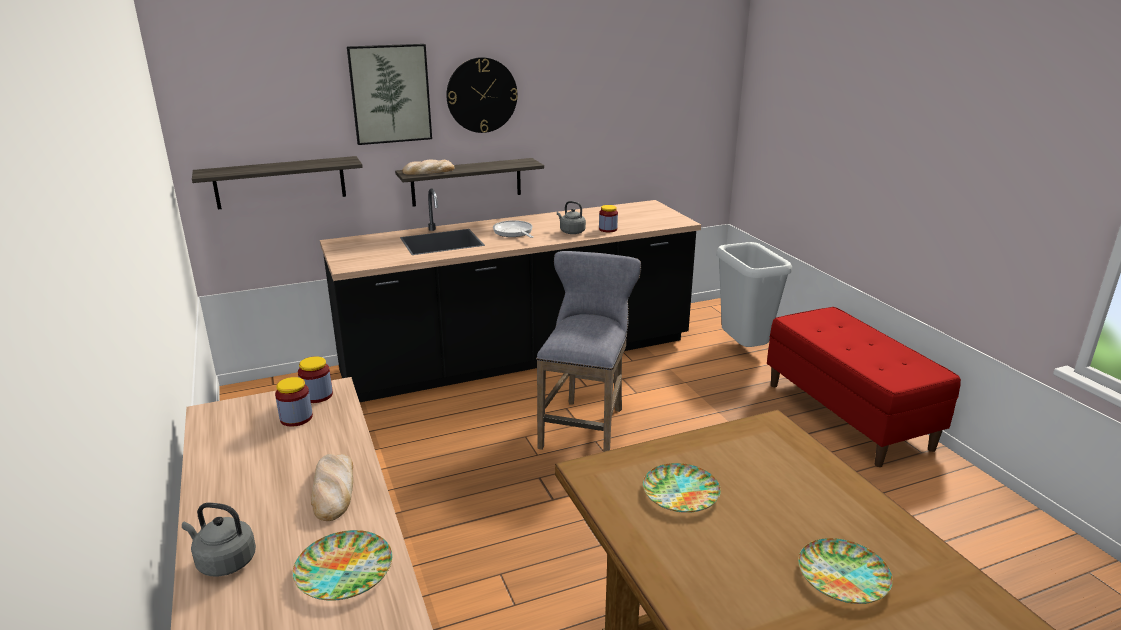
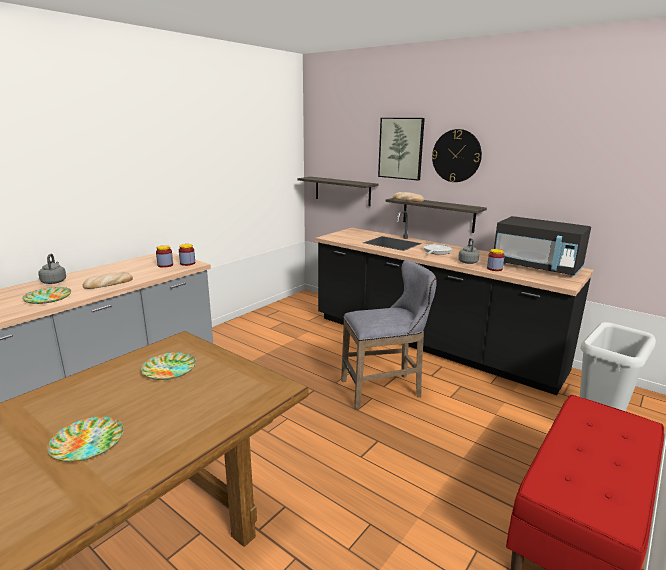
camera: 60 degrees right, 5 degrees down
none -> black microwave [494,216,591,277]

